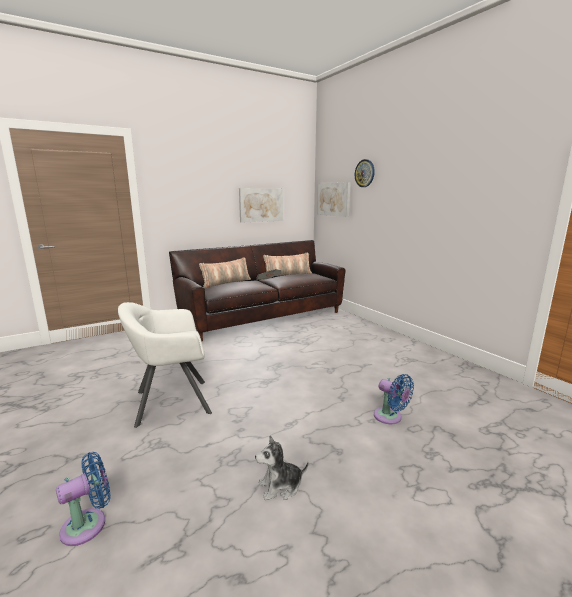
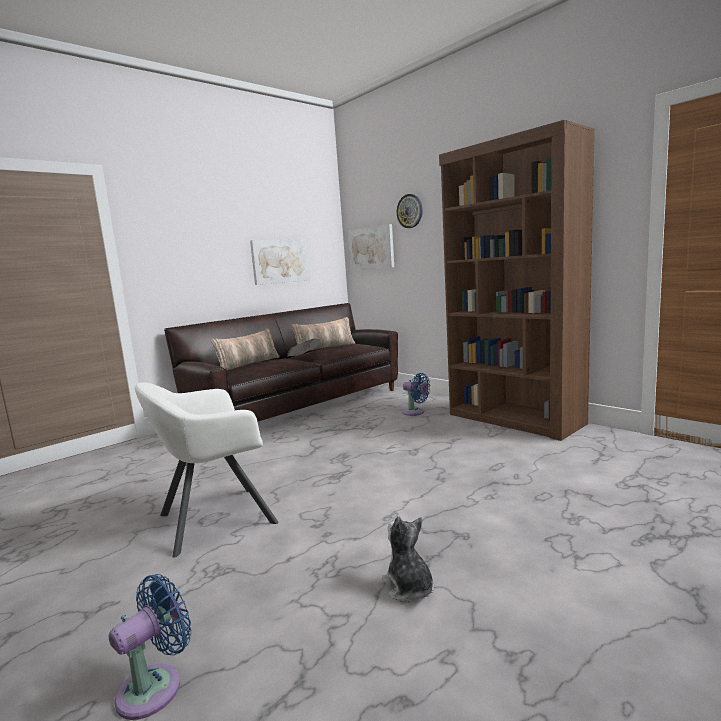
camera: 10 degrees left, 5 degrees down
plush toy [255,436,309,501] -> plush toy turned 90 degrees clockwise [382,516,434,603]
blue fan [374,374,414,424] -> blue fan moved to [402,373,430,416]
none -> brown bookcase [439,120,595,441]

